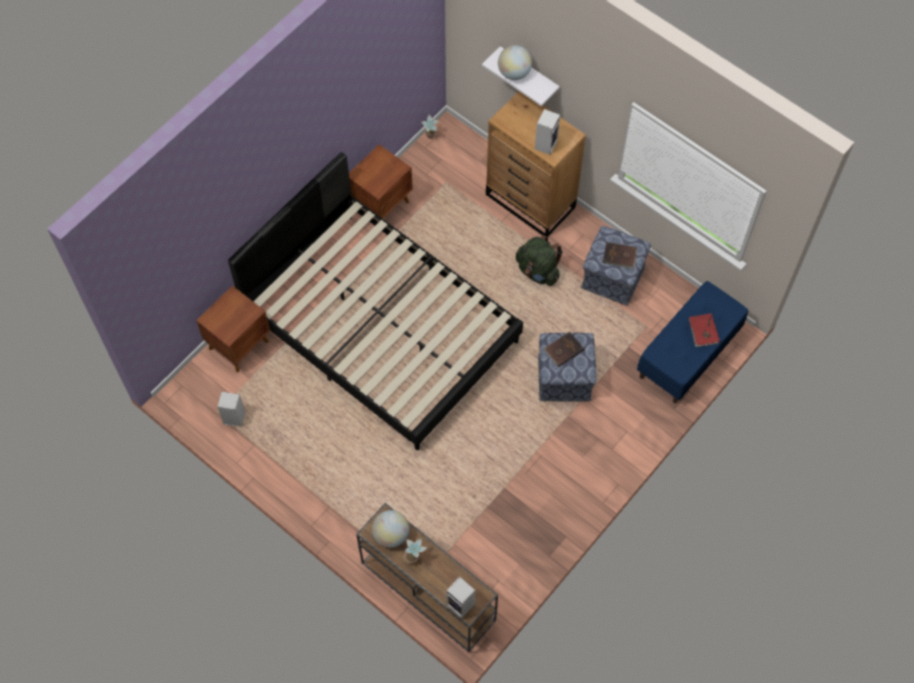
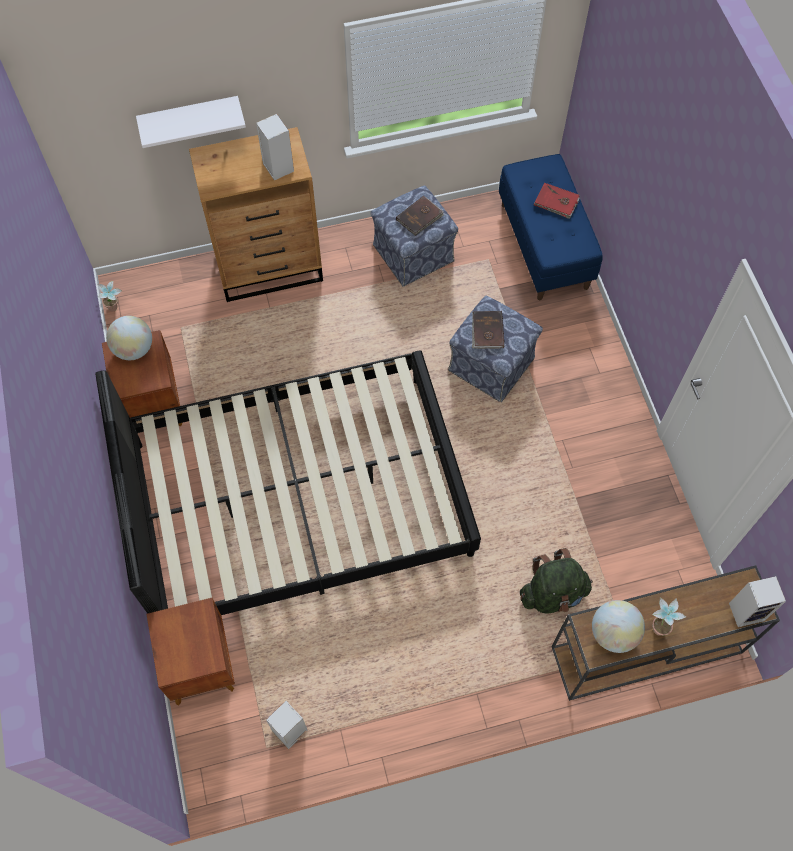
camera: 55 degrees left, 0 degrees up
globe [498,45,532,80] -> globe moved to [106,316,152,360]
green backpack [516,235,563,286] -> green backpack moved to [520,548,593,614]

